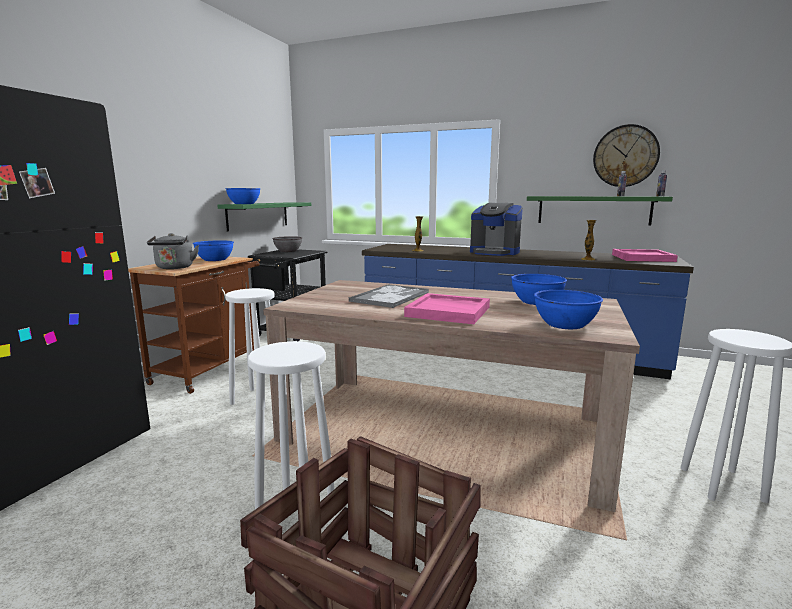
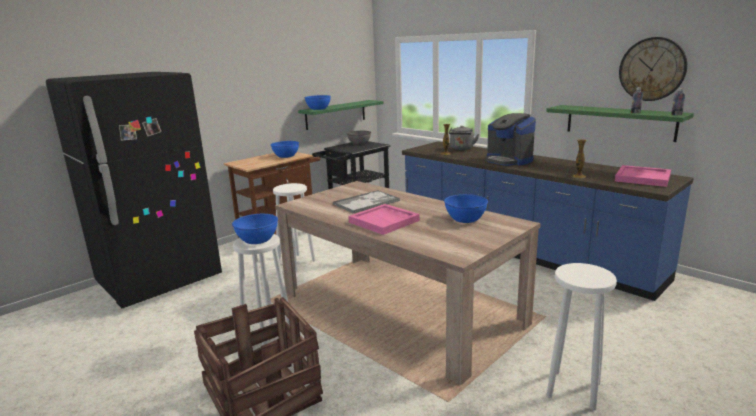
camera: 25 degrees right, 5 degrees up
grey kettle [147,233,199,269] -> grey kettle moved to [449,126,479,150]
blue bowl [534,290,603,329] -> blue bowl moved to [232,214,278,244]

